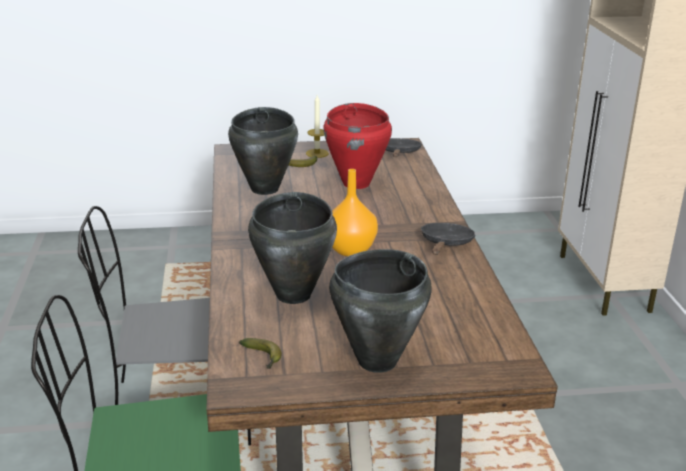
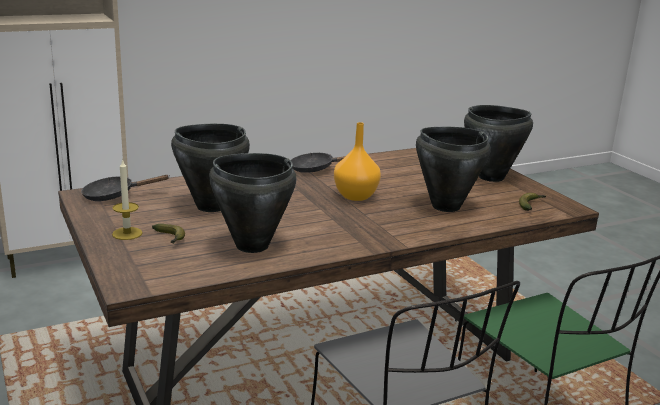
camera: 110 degrees left, 5 degrees down
red cooking pot [323,103,392,189] -> black cooking pot [171,124,250,212]

